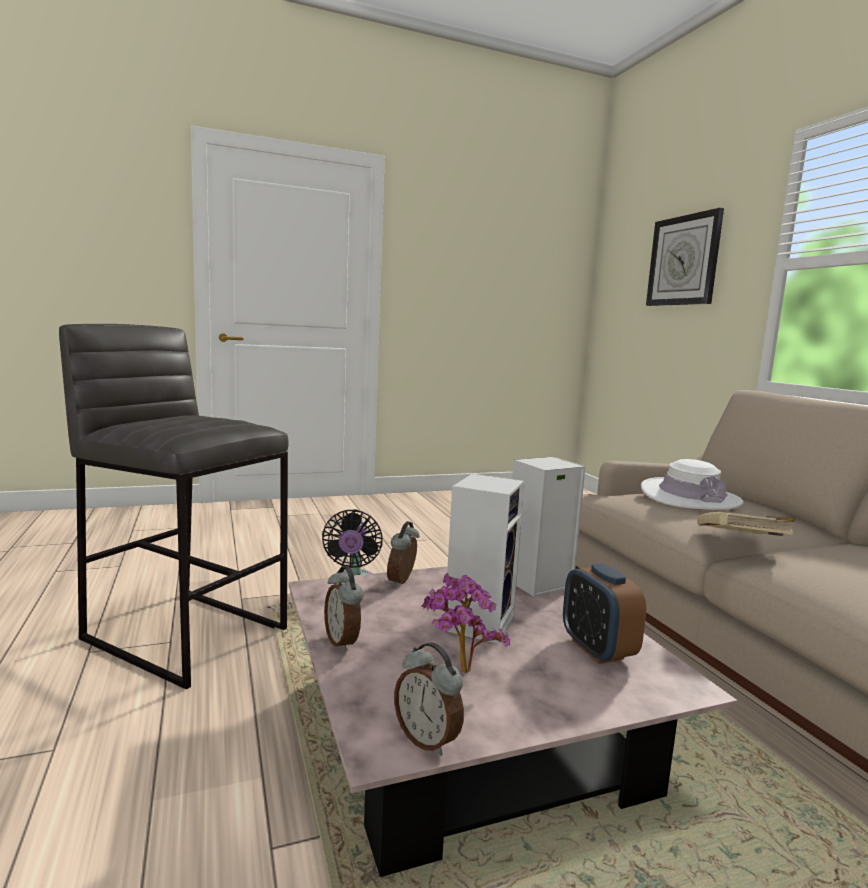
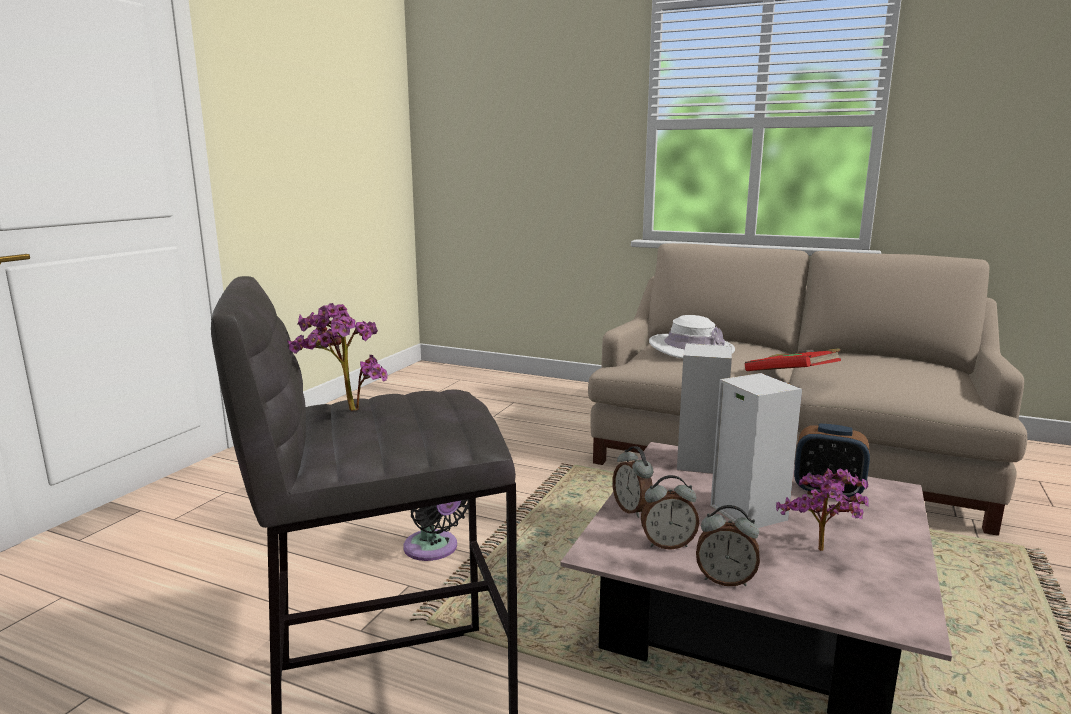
camera: 45 degrees left, 5 degrees up
alarm clock [394,642,464,756] -> alarm clock moved to [641,475,699,550]
wall clock [646,208,724,306] -> none
beige book [697,512,795,536] -> red book [745,348,841,371]
none -> potted plant [287,303,387,411]

